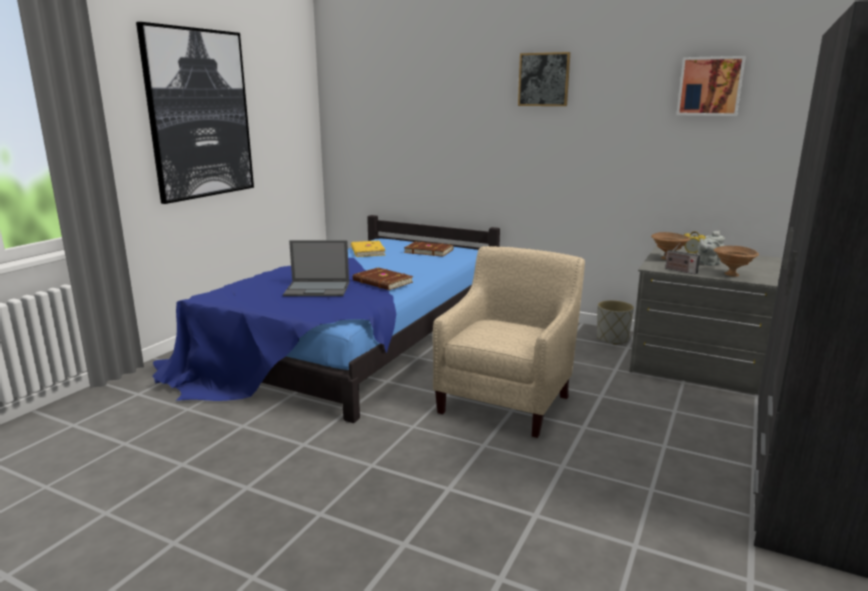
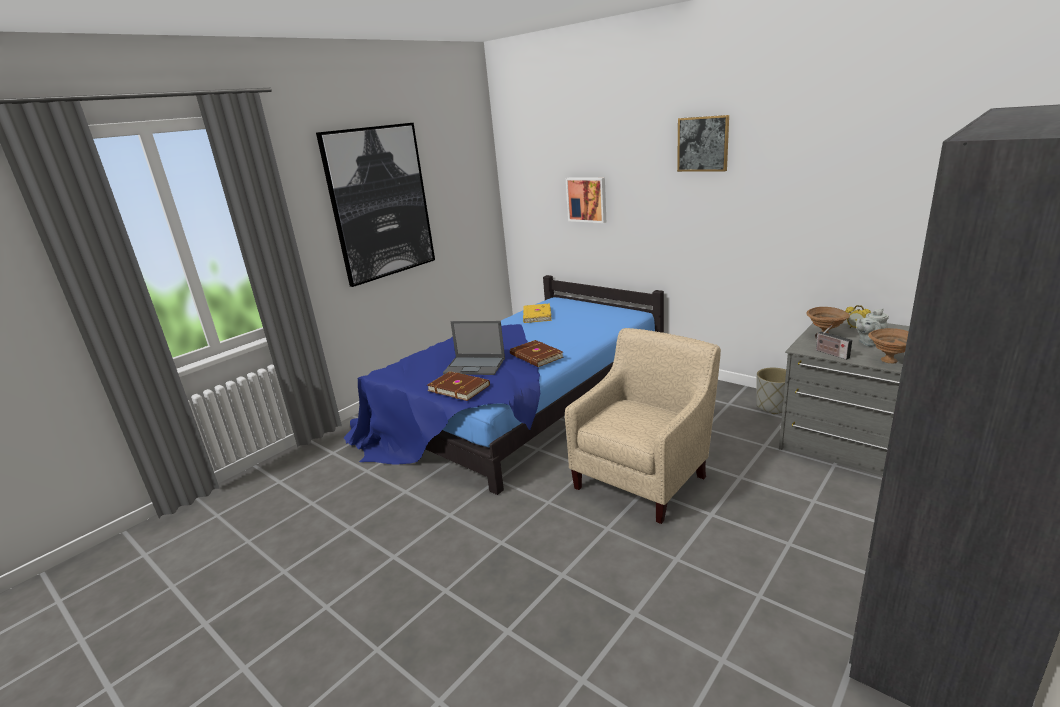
camera: 15 degrees right, 5 degrees up
brown book [404,242,453,257] -> brown book moved to [427,371,490,401]
picture [676,56,746,116] -> picture moved to [566,178,606,223]

